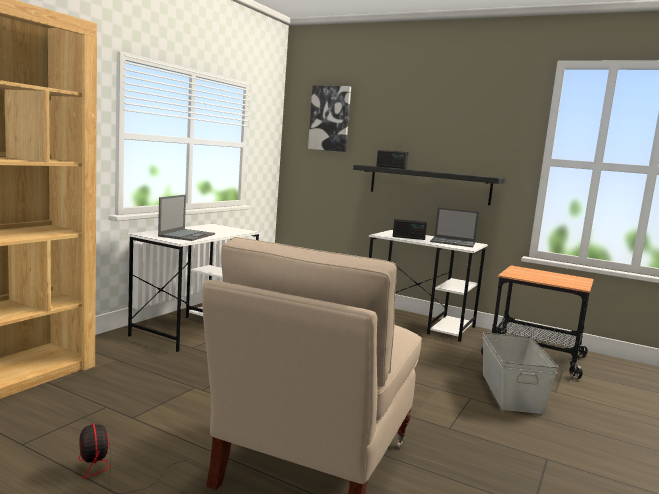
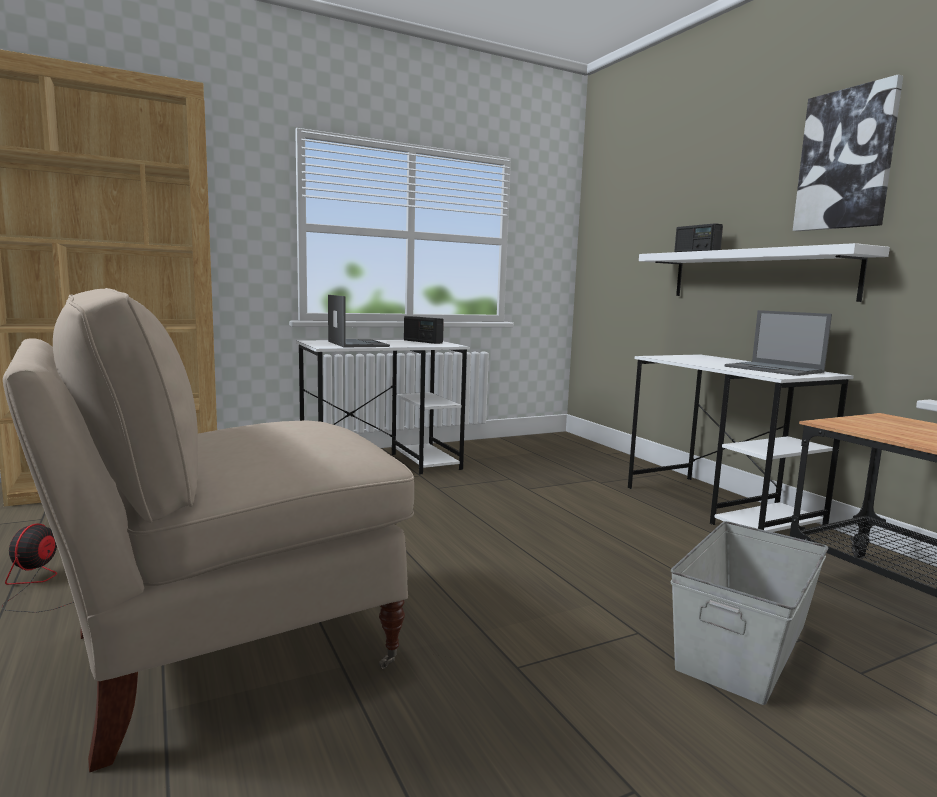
camera: 35 degrees right, 0 degrees up
laptop [158,195,215,241] -> laptop turned 75 degrees counterclockwise [328,295,390,347]
picture [308,85,351,152] -> picture moved to [793,74,903,231]
black shelf [353,165,505,205] -> white shelf [639,243,890,302]
radio [393,219,427,240] -> radio moved to [404,316,444,344]

